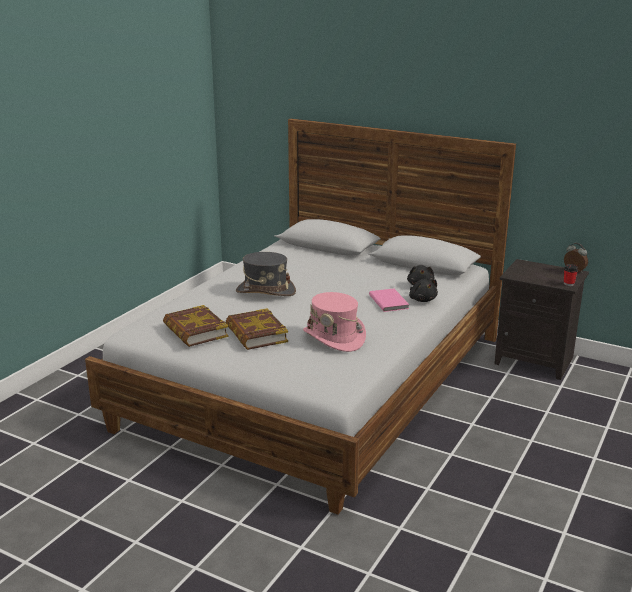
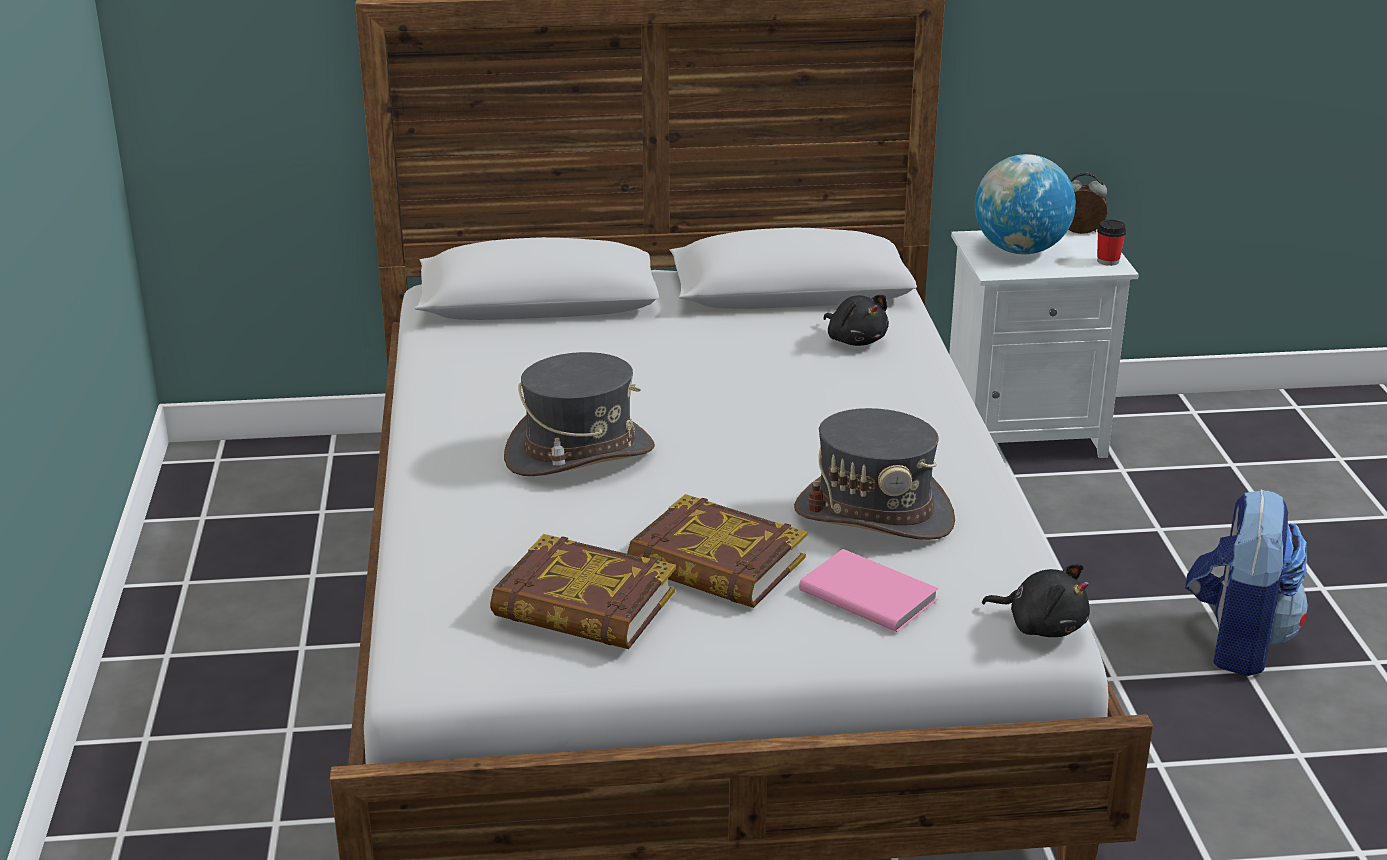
camera: 35 degrees left, 5 degrees up
pink hat [303,292,366,352] -> grey hat [794,408,955,540]
pink book [369,288,409,312] -> pink book moved to [799,549,939,632]
black plush toy [409,279,438,302] -> black plush toy moved to [982,564,1090,637]
black nightstand [494,259,589,380] -> white nightstand [949,229,1139,458]
none -> globe [975,154,1076,254]
none -> backpack [1185,489,1308,676]

